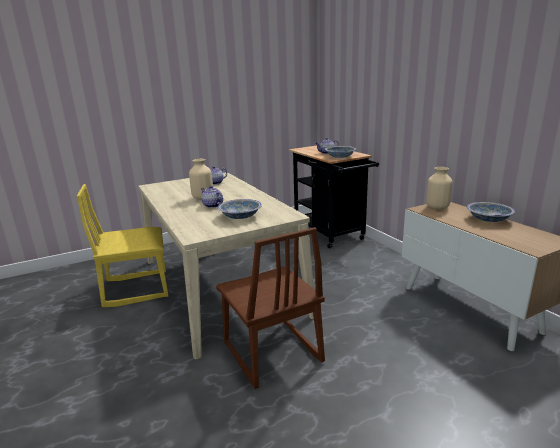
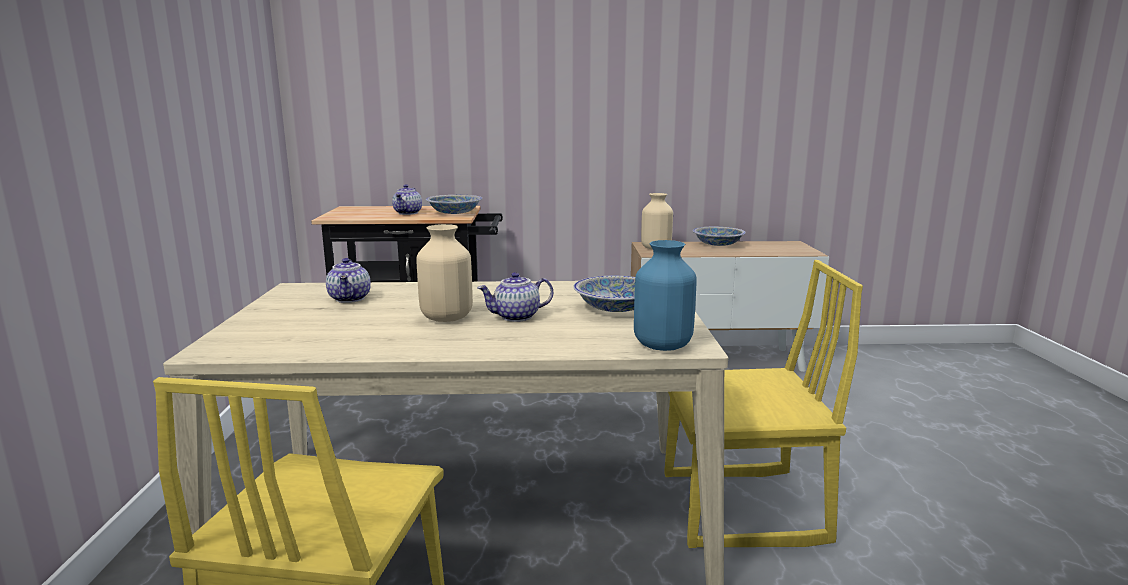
camera: 65 degrees left, 5 degrees down
brown chair [216,227,325,389] -> yellow chair [664,260,863,548]
none -> blue vase [634,240,697,351]

